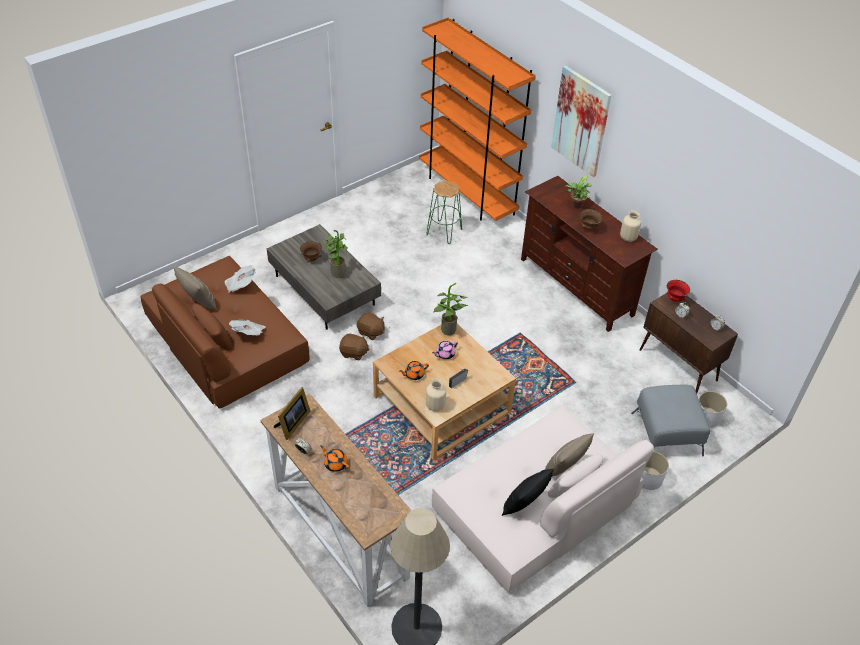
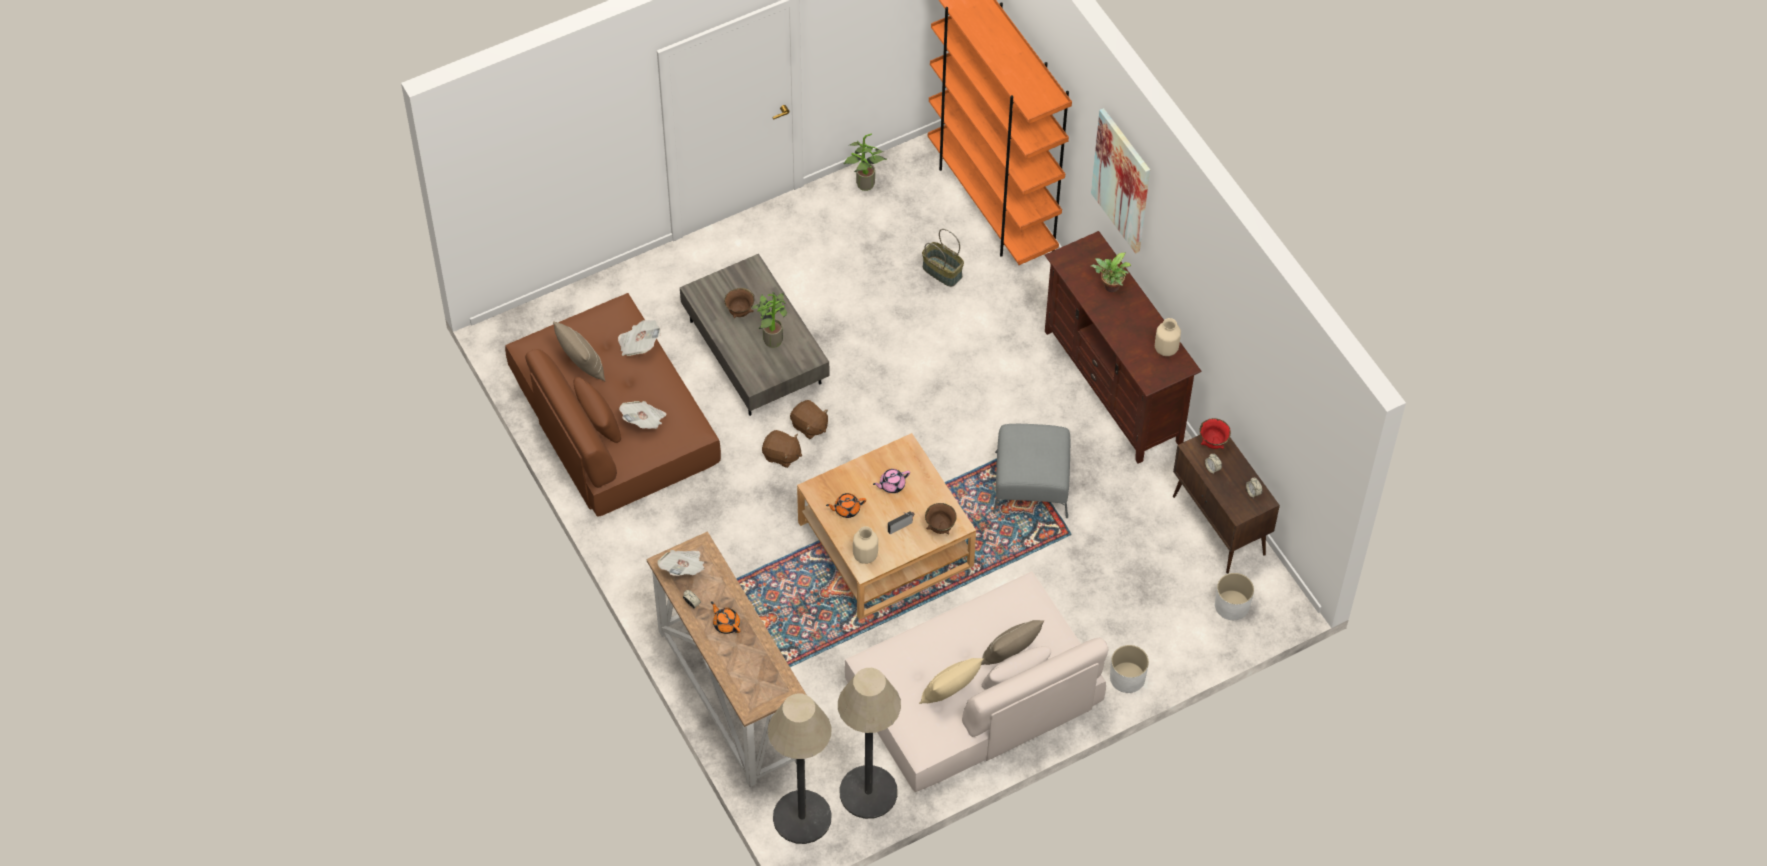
camera: 10 degrees right, 10 degrees up
picture frame [274,387,310,440] -> newspaper [657,550,704,576]
green stool [426,181,462,244] -> basket [922,229,964,287]
potted plant [433,283,468,336] -> potted plant moved to [843,134,887,191]
black pillow [502,469,554,516] -> beige pillow [919,658,984,704]
brown bowl [580,209,602,230] -> brown bowl moved to [925,503,956,534]
grey ottoman [631,385,710,456] -> grey ottoman moved to [993,424,1070,518]
none -> floor lamp [838,668,901,819]

